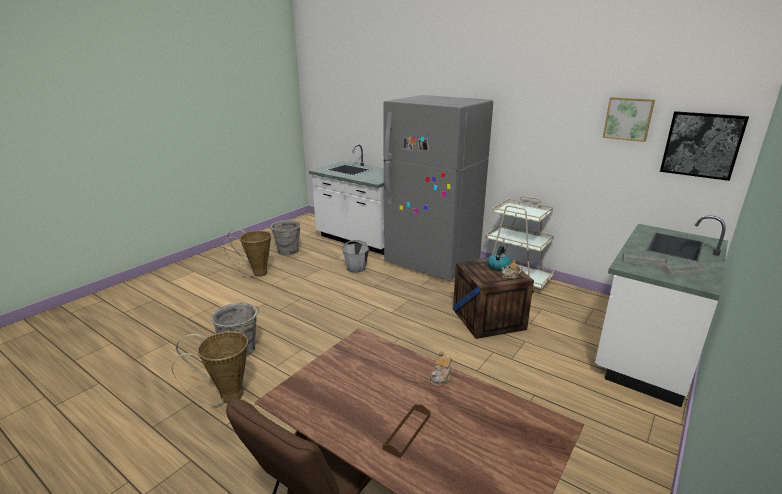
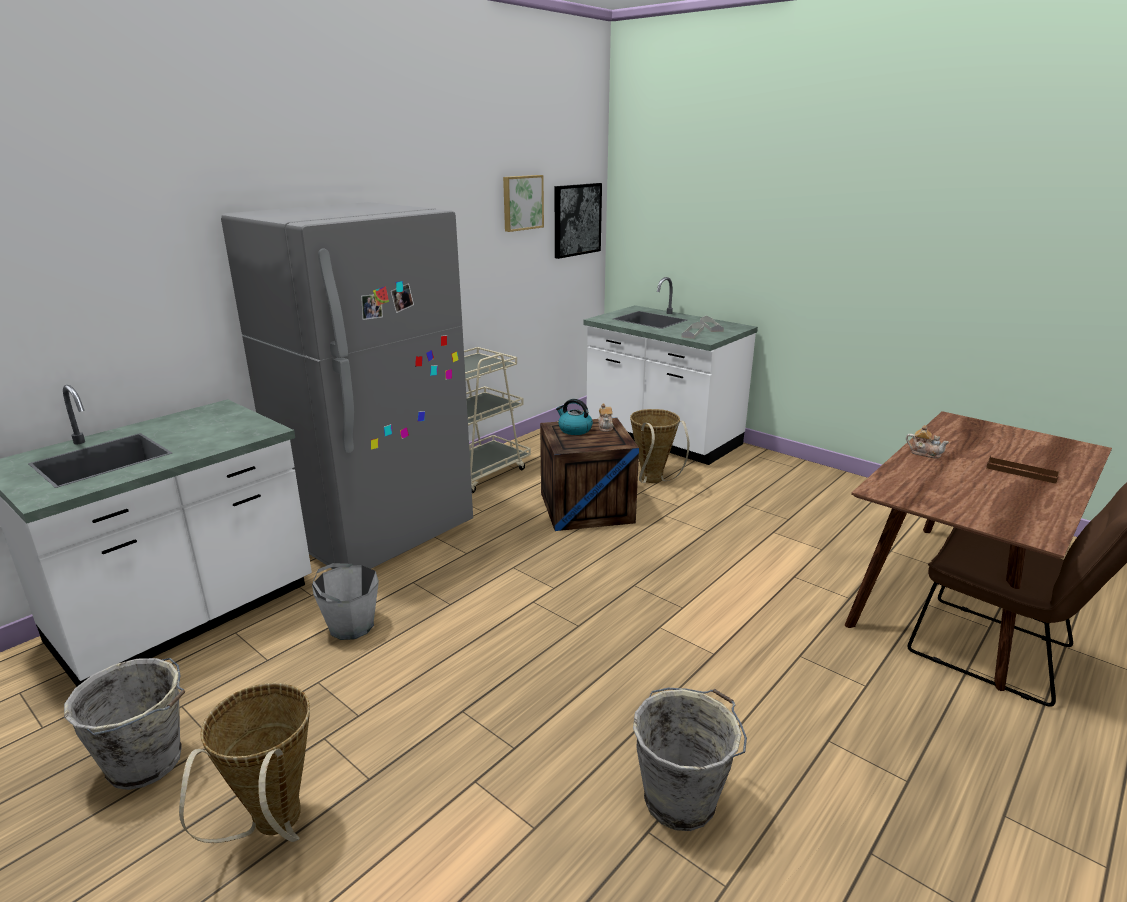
camera: 85 degrees left, 0 degrees up
basket [172,331,248,406] -> basket moved to [630,409,690,483]

